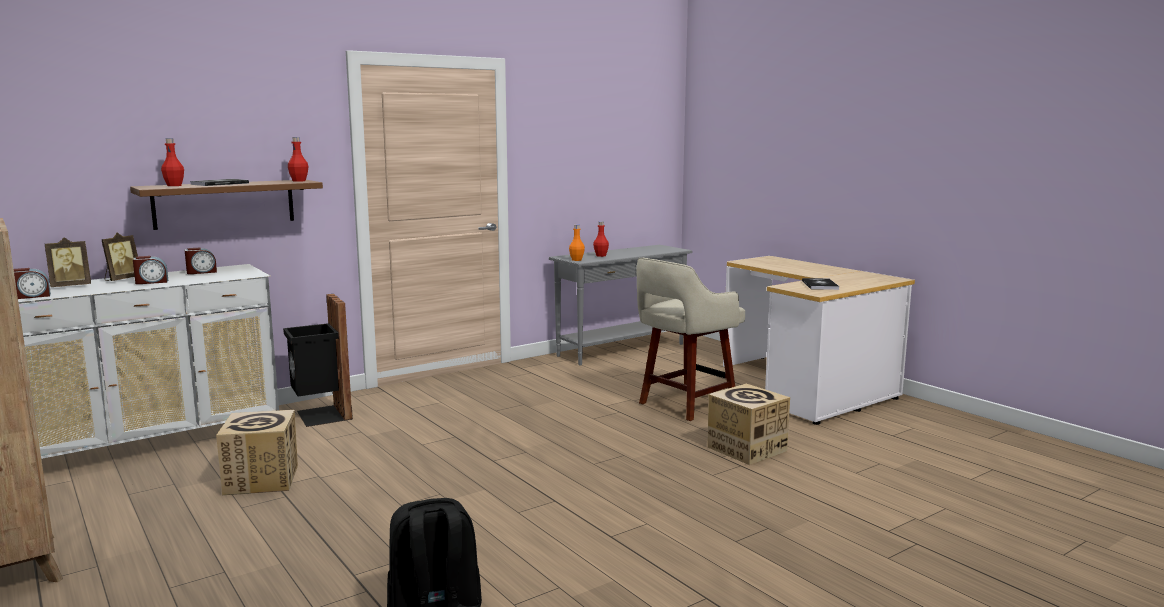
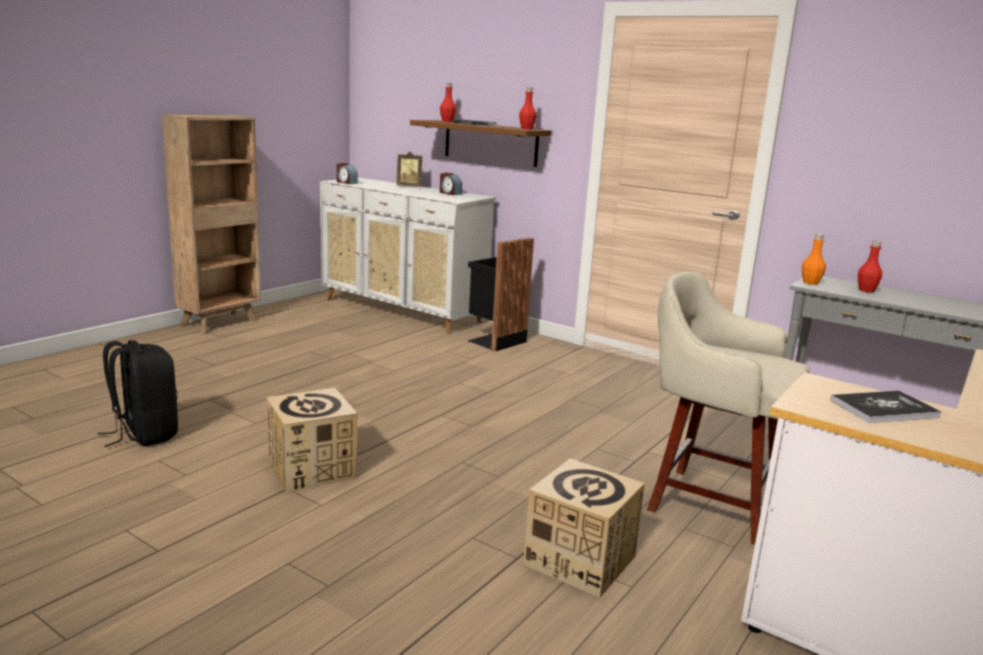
camera: 70 degrees right, 5 degrees up
picture frame [45,237,91,287] -> none
alarm clock [133,256,168,284] -> none
cardboard box [216,410,298,495] -> cardboard box moved to [266,388,358,493]

